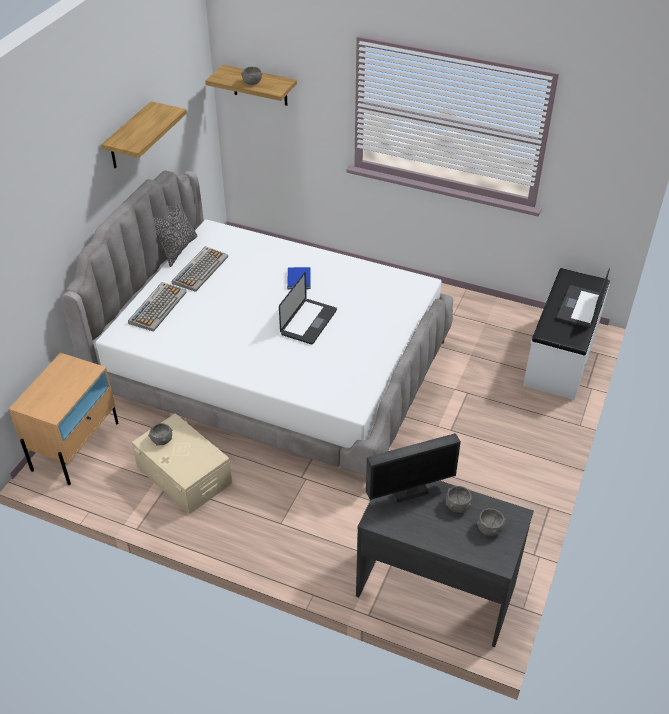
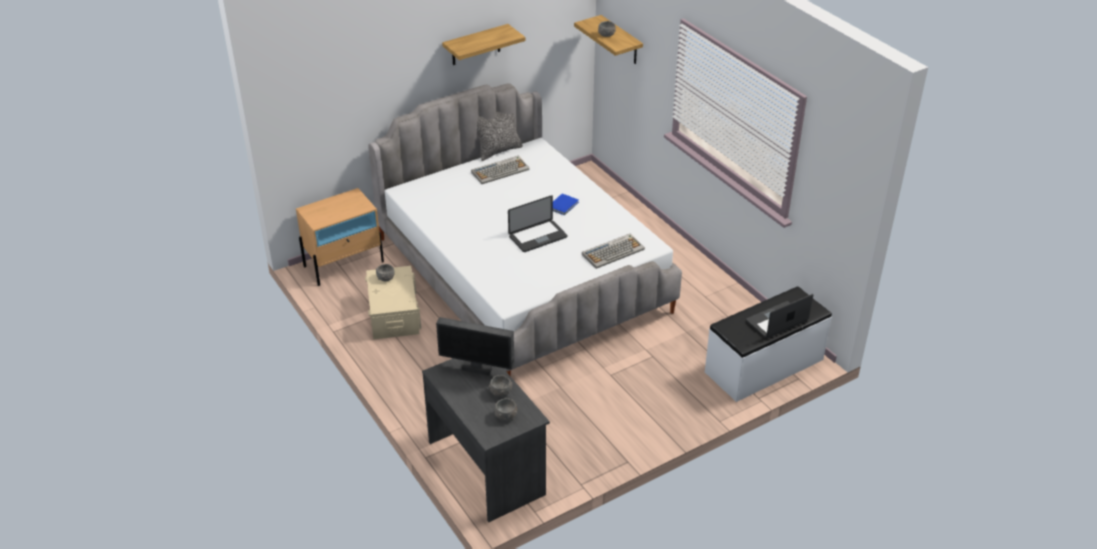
camera: 35 degrees right, 5 degrees down
keyboard [128,282,187,332] -> keyboard moved to [582,234,645,269]

